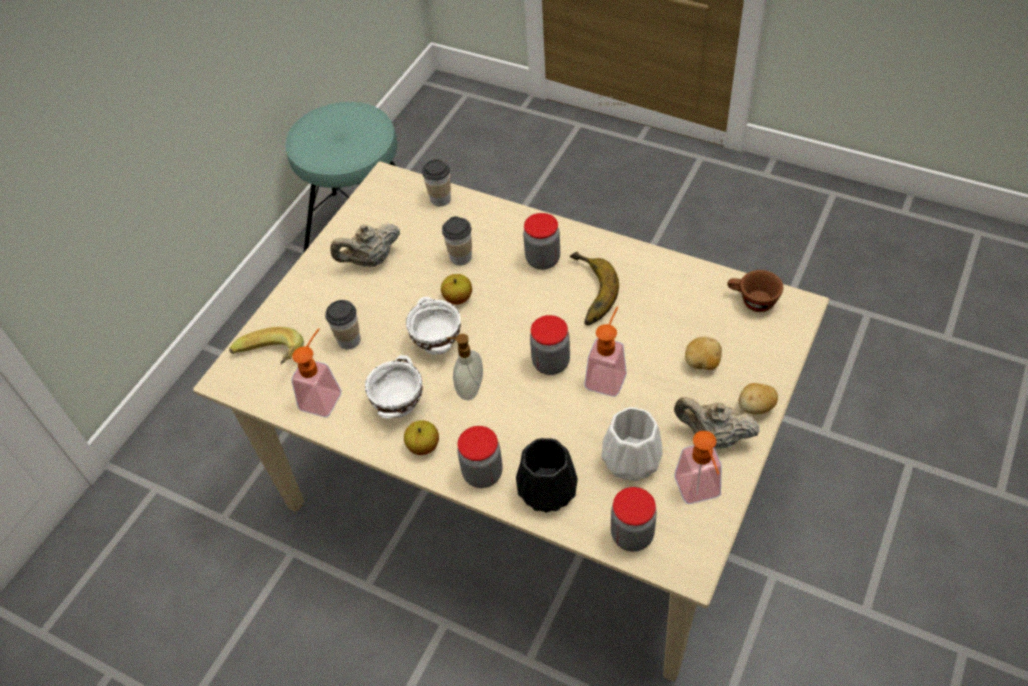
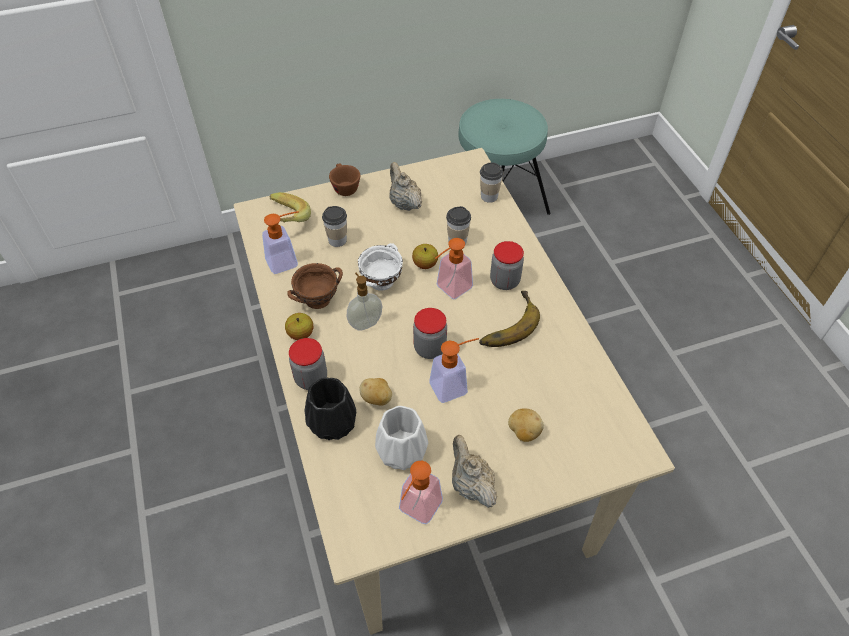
camera: 40 degrees right, 0 degrees up
beige teapot [330,223,400,267] -> beige teapot turned 45 degrees clockwise [389,162,422,211]
white bowl [365,355,423,418] -> brown bowl [287,263,343,309]
jar [611,487,657,552] -> none
brown cup [727,270,783,312] -> brown cup moved to [329,164,360,196]
potato [739,383,778,414] -> potato moved to [360,378,392,406]
none -> soap dispenser [436,238,473,299]

